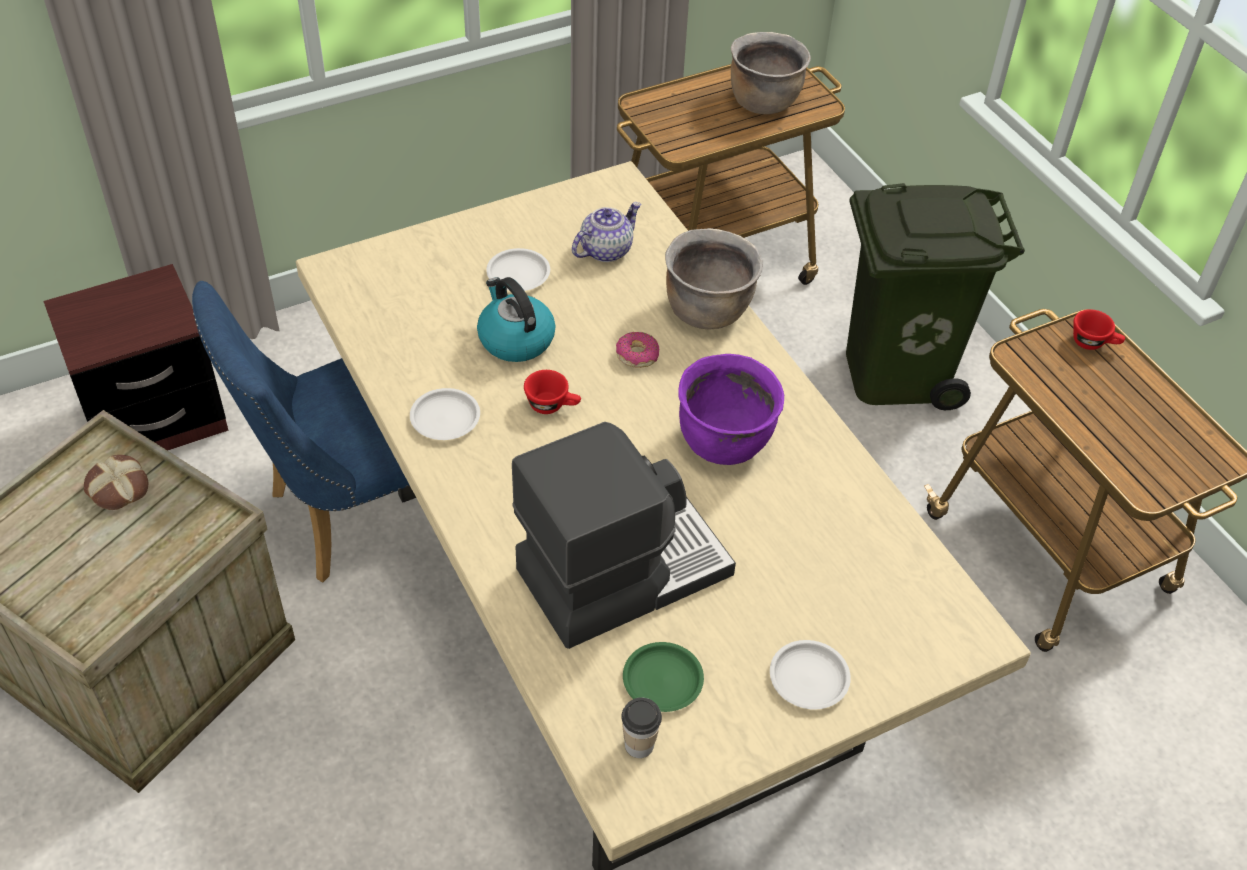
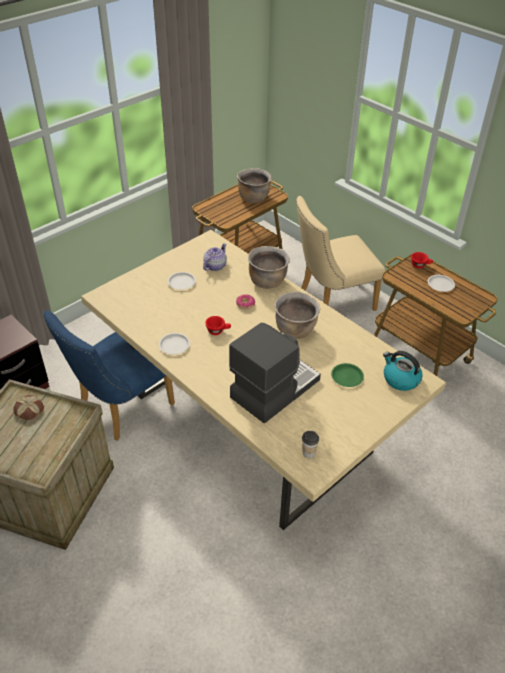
camera: 15 degrees left, 5 degrees down
kettle [477,277,556,362] -> kettle moved to [383,351,423,391]
green plate [623,642,704,712] -> green plate moved to [331,363,364,387]
purple cooking pot [678,354,784,465] -> brown cooking pot [275,292,320,339]
white plate [770,640,851,709] -> white plate moved to [428,275,455,292]
green trash can [846,183,1025,410] -> beige chair [296,196,385,311]

